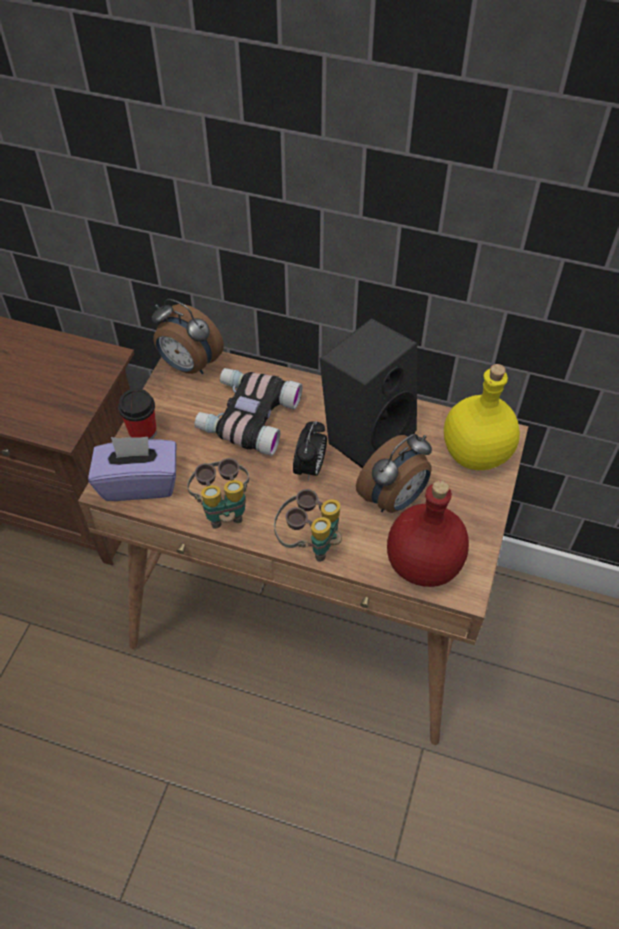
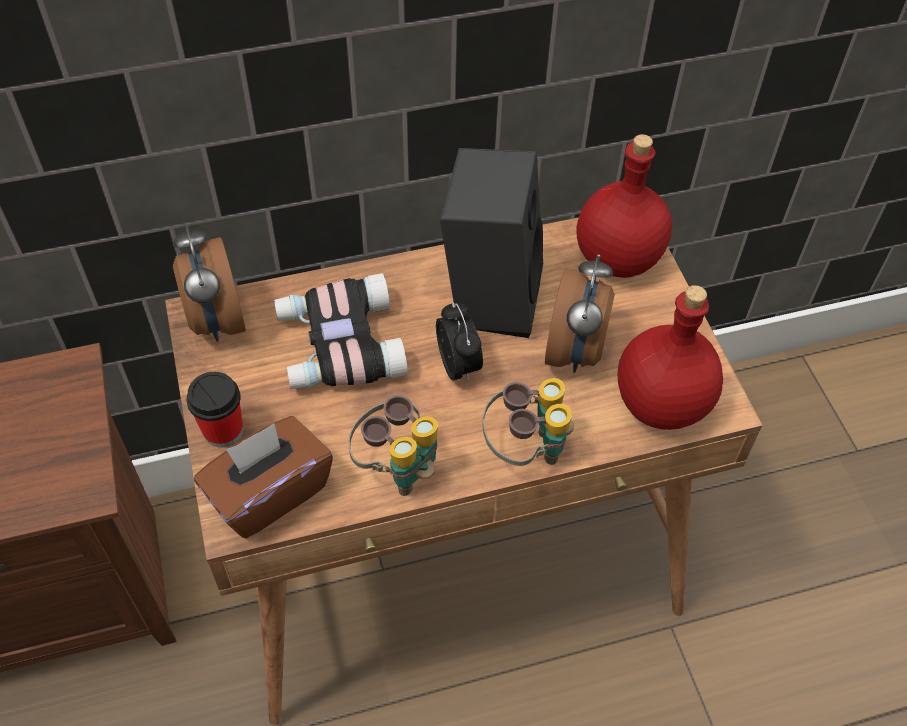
camera: 35 degrees left, 0 degrees up
purple tissue box [88,437,176,501] -> brown tissue box [194,416,333,539]
alarm clock [152,299,224,374] -> alarm clock turned 75 degrees clockwise [173,224,246,342]
yellow bottle [444,364,520,470] -> red bottle [577,134,672,278]

